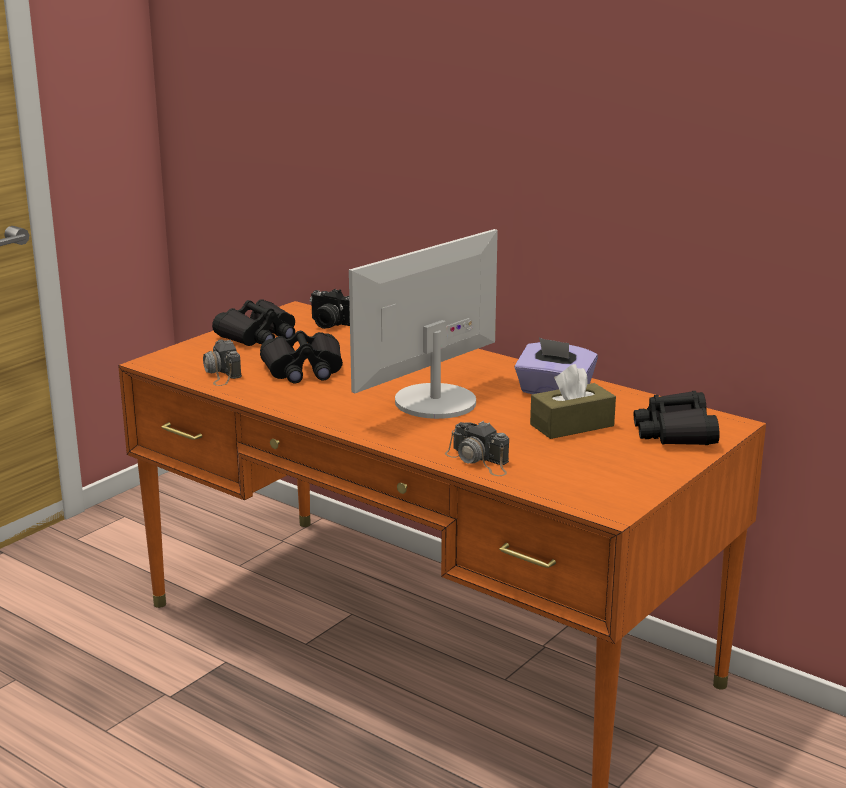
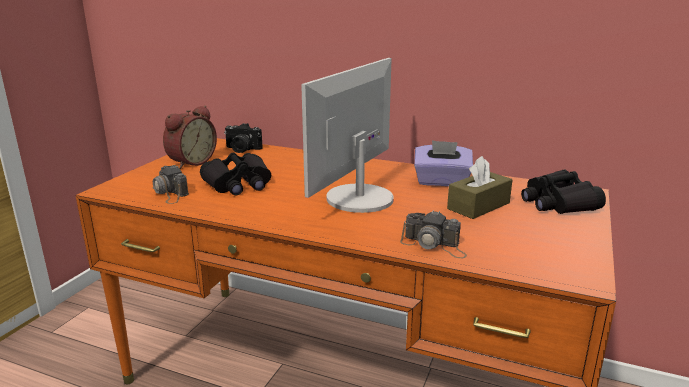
camera: 15 degrees left, 0 degrees up
black binoculars [212,299,295,346] -> alarm clock [163,106,217,169]

